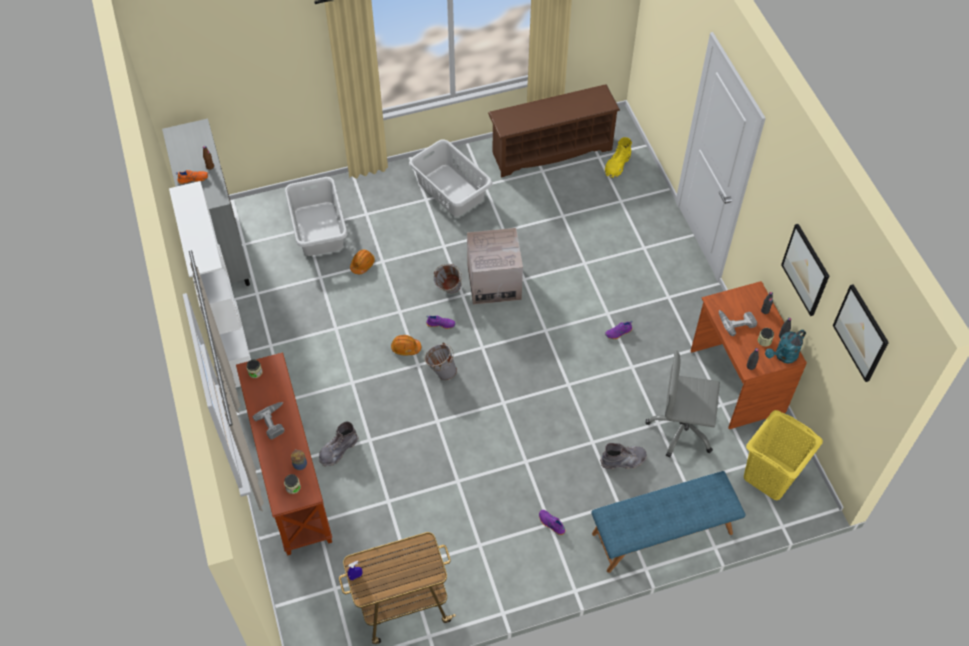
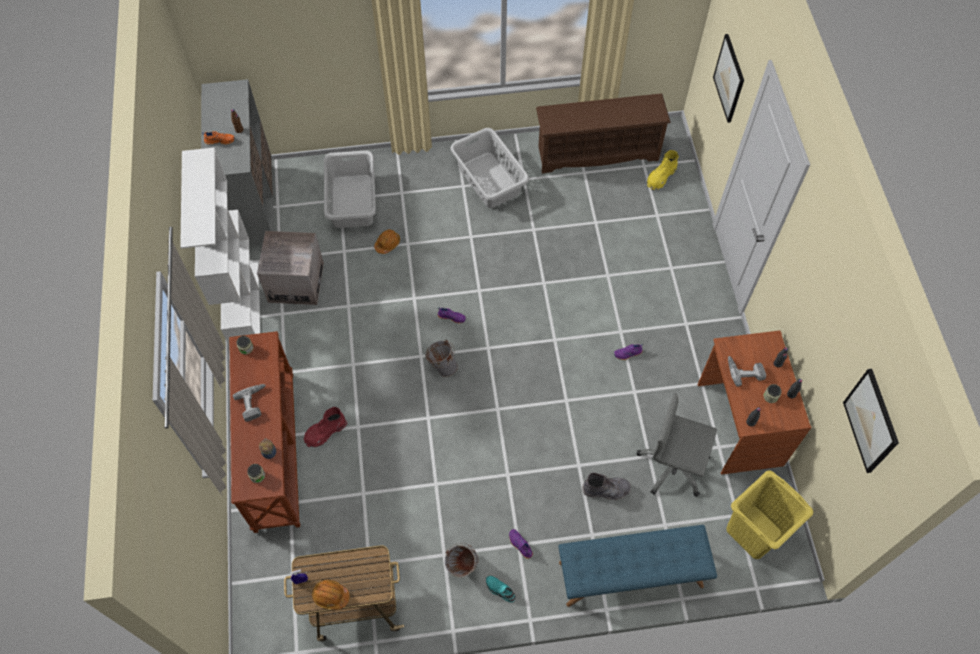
camera: 10 degrees right, 5 degrees up
grey boot [319,422,359,467] -> red boot [304,407,347,448]
orange hard hat [391,335,421,356] -> orange hard hat moved to [312,580,350,610]
grey bucket [434,264,462,293] -> grey bucket moved to [445,543,479,578]
cardboard box [467,228,523,305] -> cardboard box moved to [257,231,324,305]
turquoise watering can [765,330,806,364] -> none
picture [781,224,829,316] -> picture moved to [713,34,744,123]
none -> turquoise shoe [486,576,516,602]

